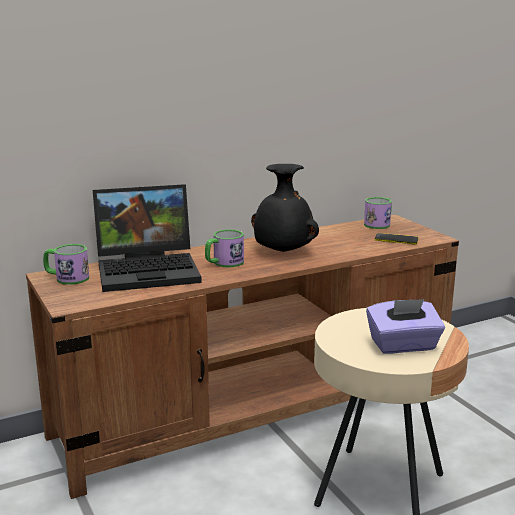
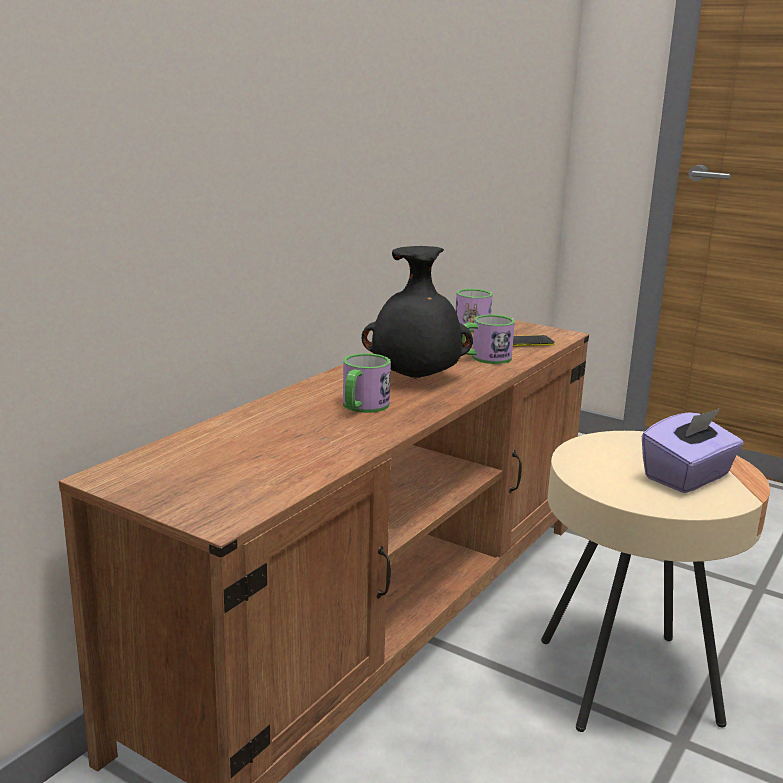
camera: 30 degrees left, 0 degrees up
mug [43,244,89,285] -> mug moved to [462,315,515,364]
laptop [93,184,202,292] -> none

